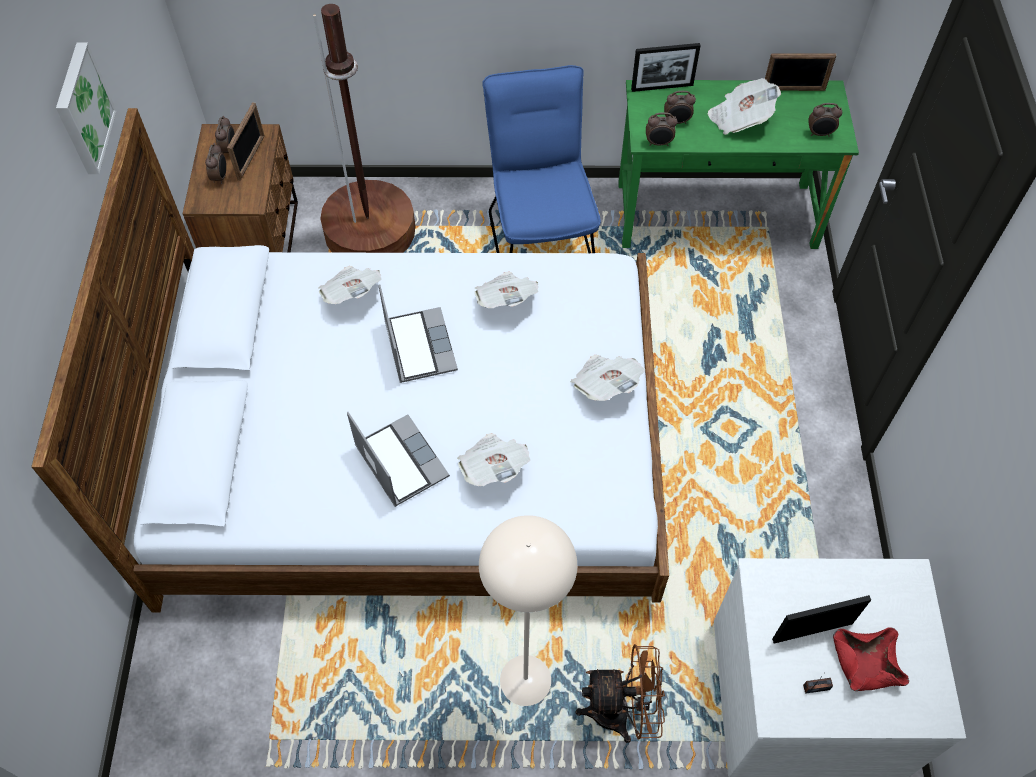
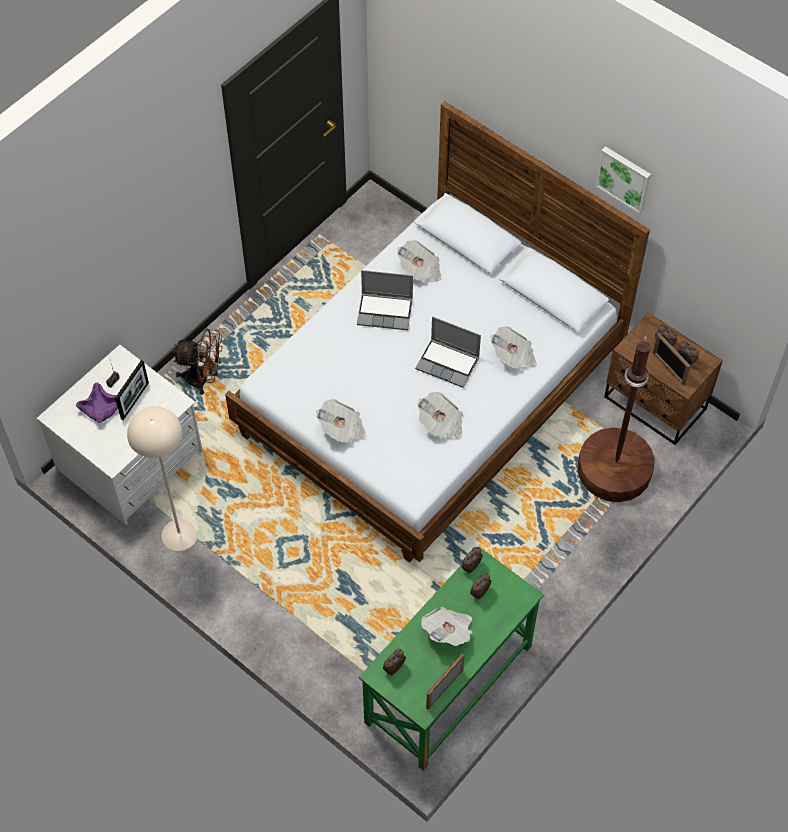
camera: 130 degrees right, 0 degrees up
newspaper [457,433,531,486] -> newspaper moved to [397,240,442,282]
beige floor lamp [479,515,577,706] -> beige floor lamp moved to [127,406,197,551]
blue chair [482,65,601,253] -> none
brown fan [575,644,665,743] -> brown fan turned 120 degrees counterclockwise [172,329,223,394]
picture frame [631,43,701,92] -> none
red bowl [833,627,909,691] -> purple bowl [76,383,118,423]

